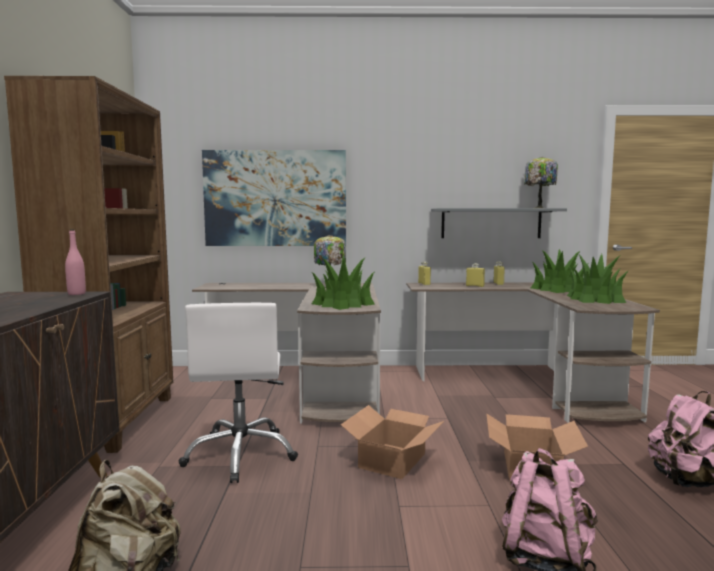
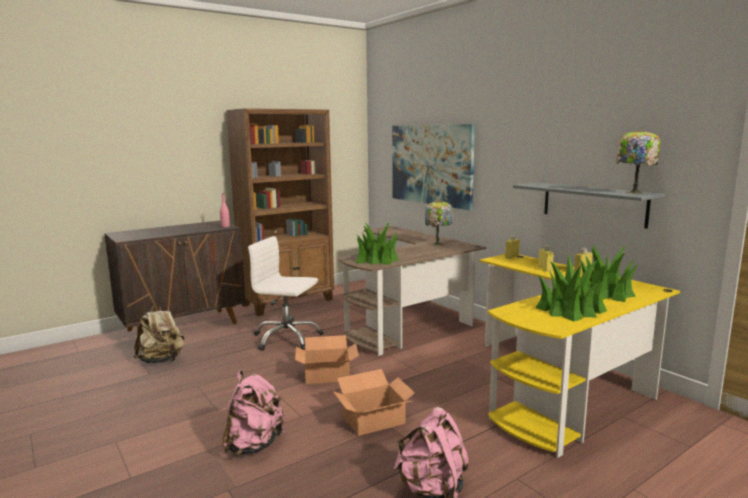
camera: 55 degrees right, 5 degrees up
white office chair [179,303,298,483] -> white office chair turned 60 degrees clockwise [248,236,323,351]
brown desk [406,283,660,423] -> yellow desk [479,254,680,458]

